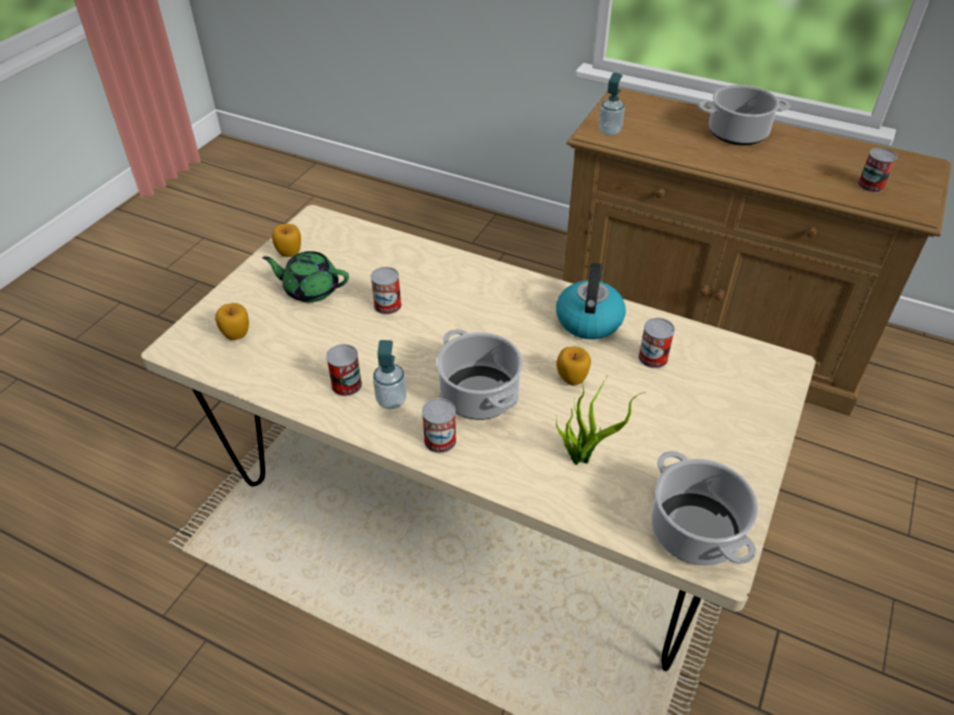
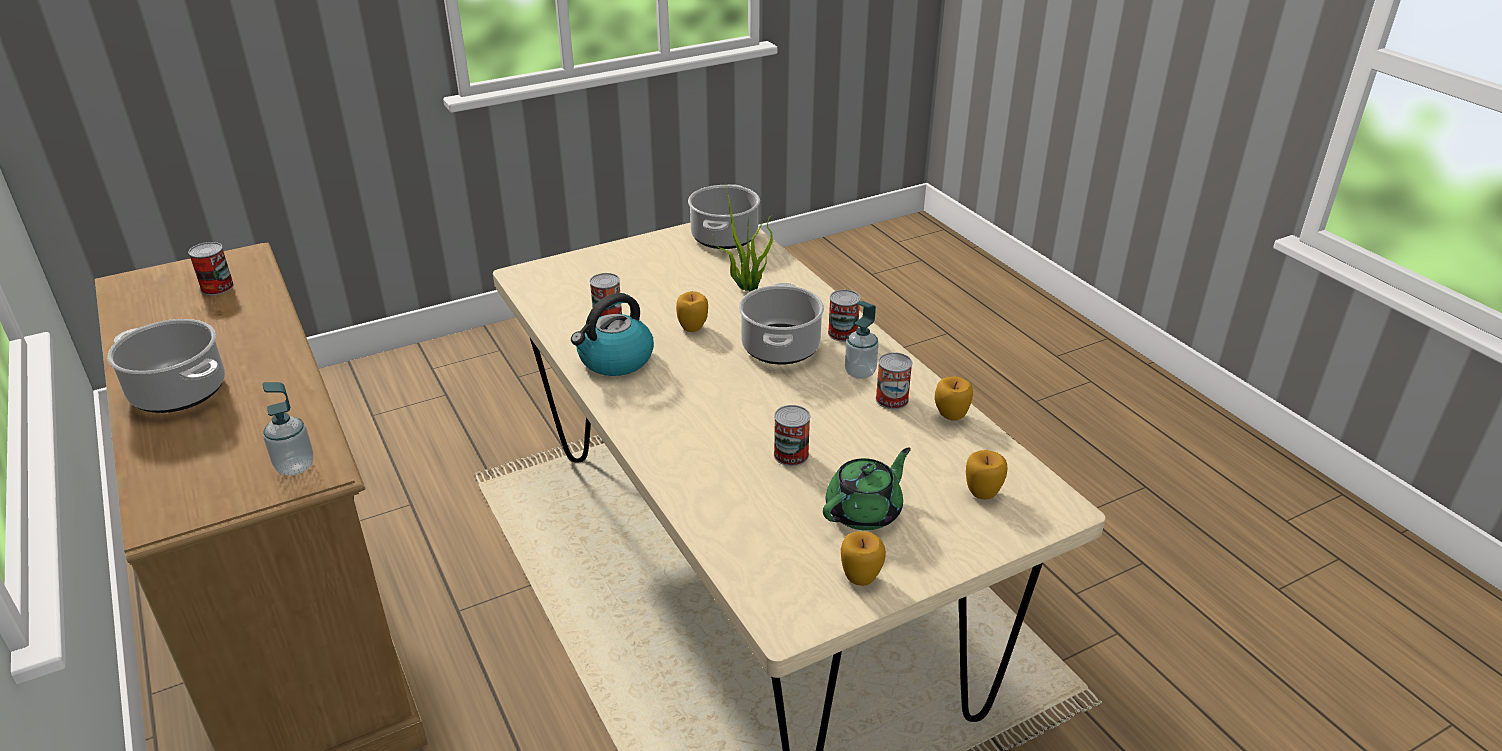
camera: 145 degrees left, 10 degrees down
green teapot [262,251,349,302] -> green teapot turned 90 degrees counterclockwise [823,448,911,531]
none -> apple [935,377,973,421]

